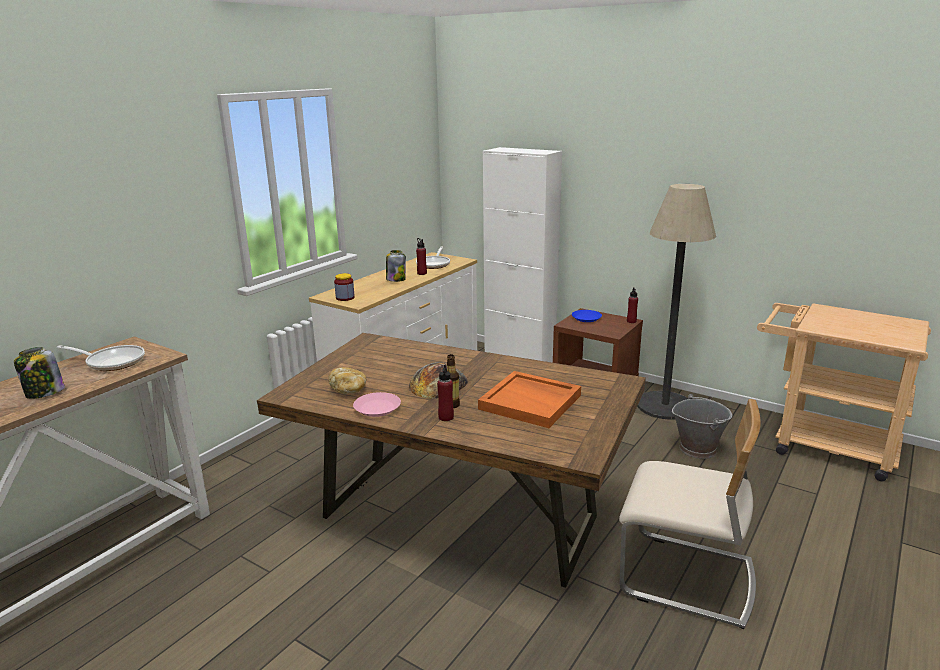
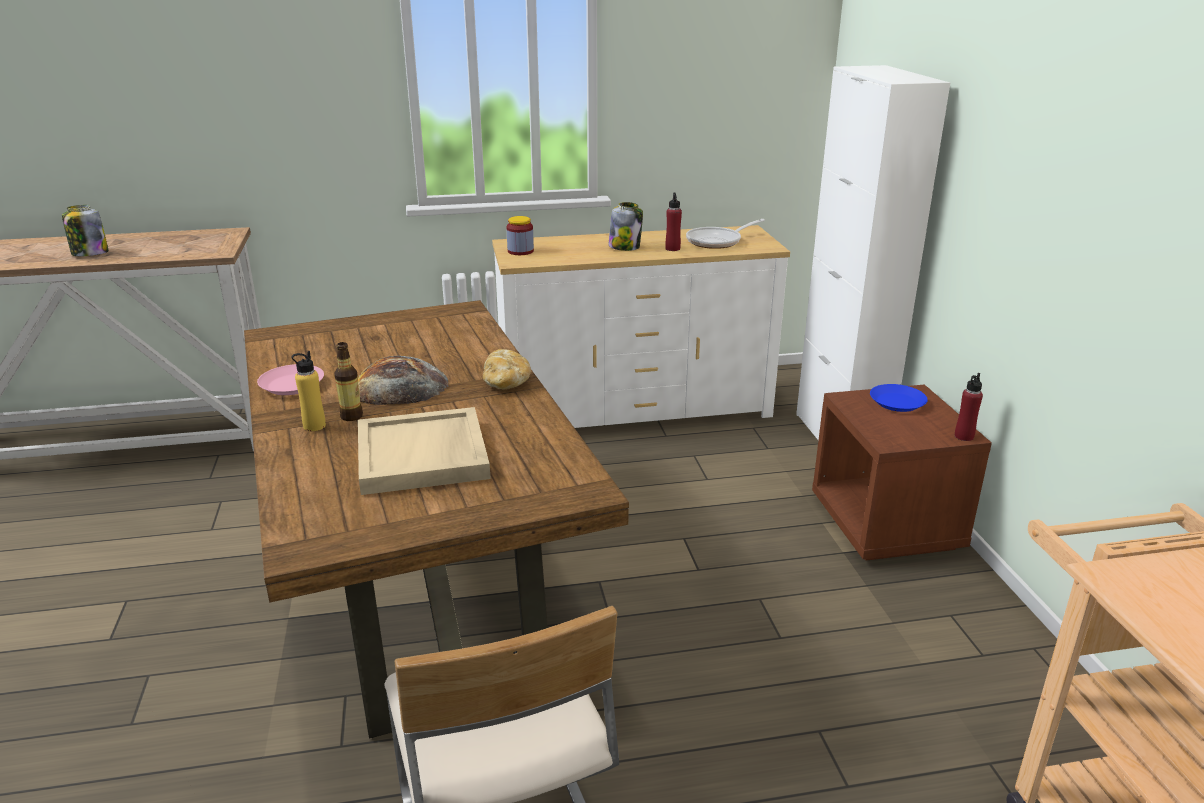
camera: 45 degrees right, 5 degrees up
frying pan [57,345,145,371] -> none
bread [328,367,367,394] -> bread moved to [483,349,531,389]
red bottle [437,365,454,421] -> yellow bottle [292,351,326,431]
orange tray [478,371,581,428] -> beige tray [358,407,491,495]
floor lamp [637,184,716,420] -> none
grey bucket [672,394,732,459] -> none

